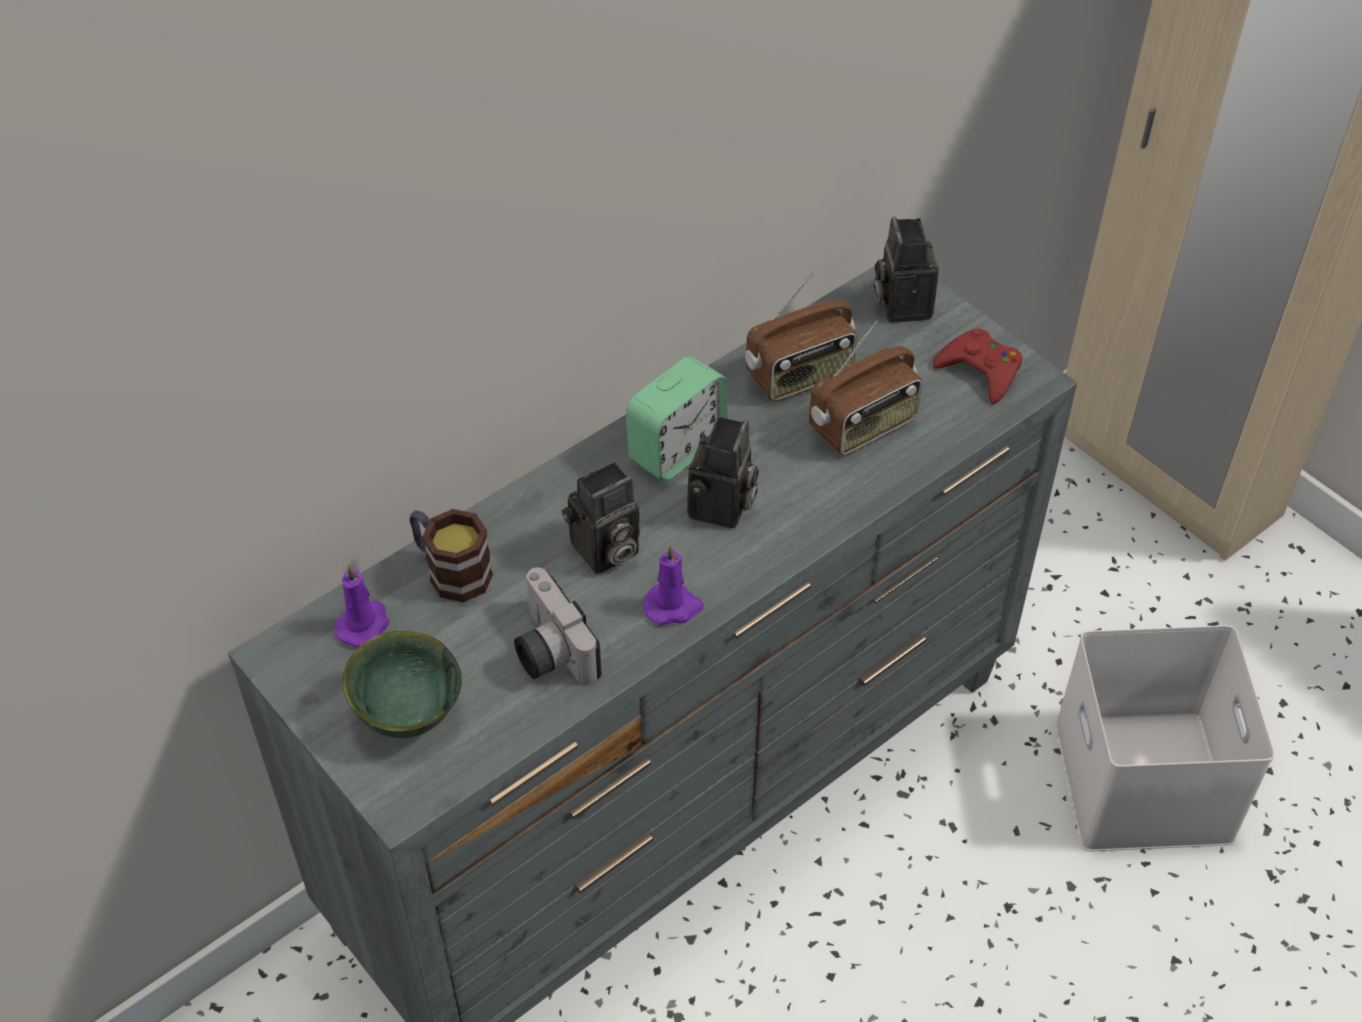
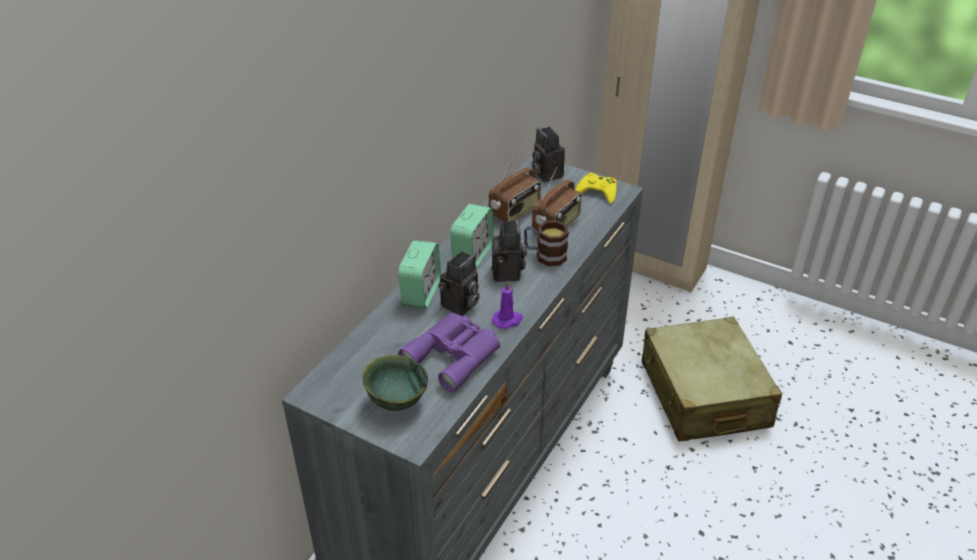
camera: 20 degrees left, 10 degrees down
purple candle [334,564,389,648] -> none
mug [410,509,493,602] -> mug moved to [524,220,569,266]
camera [514,567,602,685] -> purple binoculars [398,313,500,392]
red game controller [932,328,1022,404] -> yellow game controller [575,172,617,204]
white storage box [1055,625,1275,851] -> beige suitcase [642,316,782,441]
none -> alarm clock [398,240,441,308]

